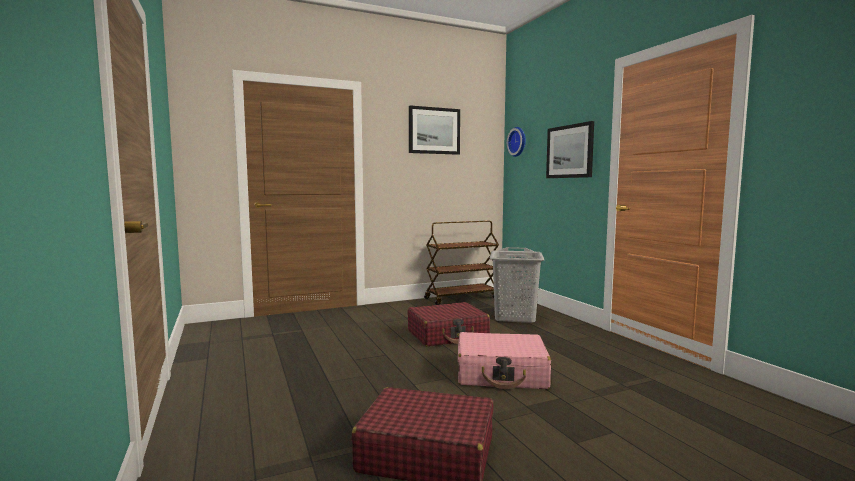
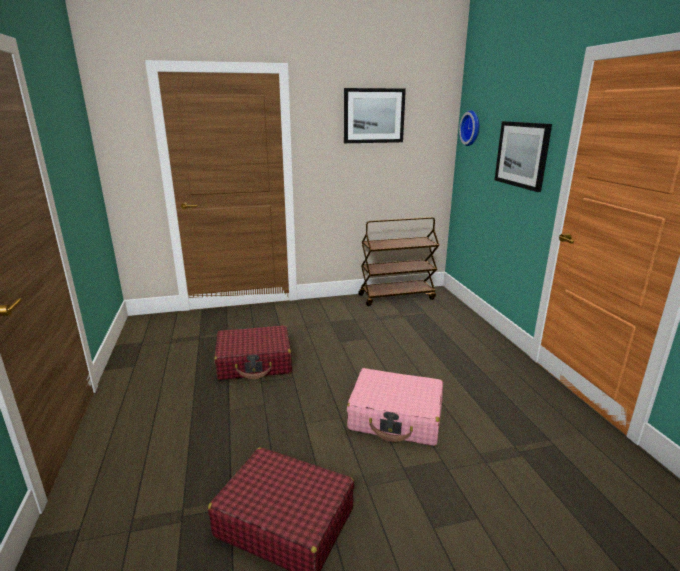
camera: 10 degrees right, 15 degrees up
red suitcase [407,302,490,346] -> red suitcase moved to [214,325,292,380]
grey laundry basket [489,247,545,323] -> none

